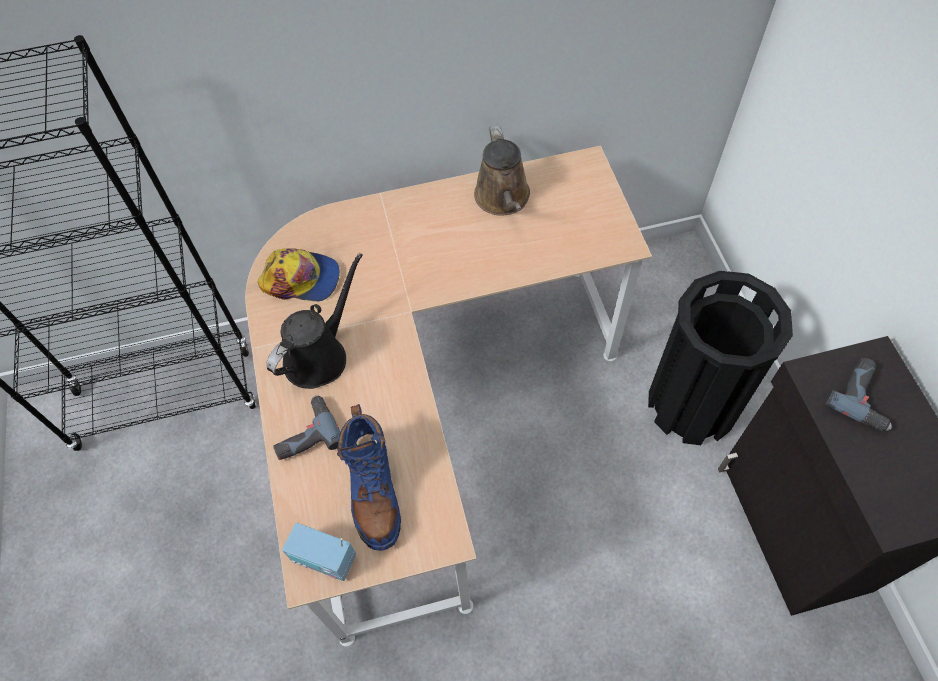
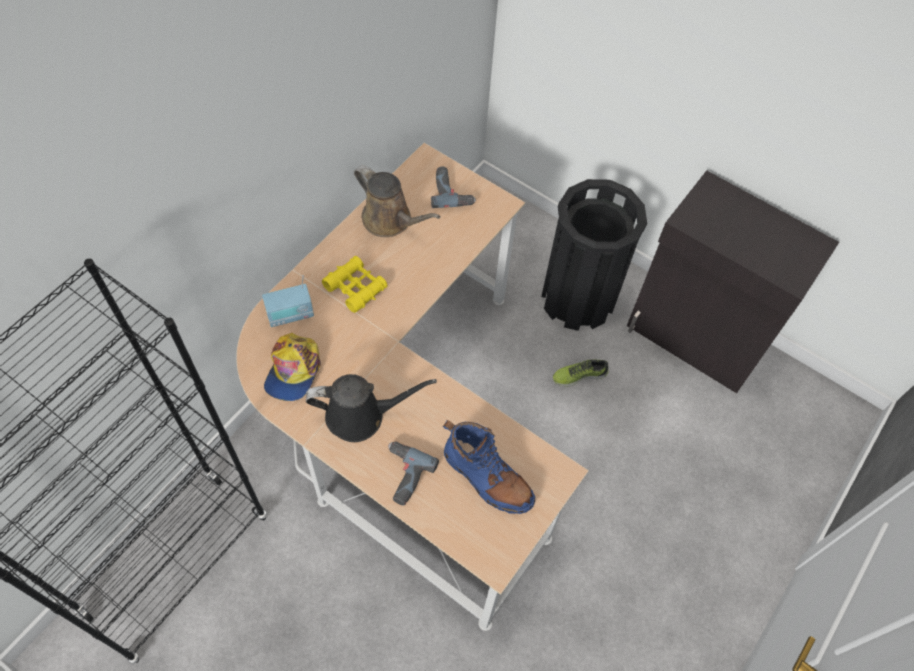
camera: 45 degrees left, 0 degrees up
cap [258,248,340,301] -> cap turned 135 degrees clockwise [264,333,321,401]
black watering can [266,253,363,389] -> black watering can turned 90 degrees clockwise [306,374,437,442]
radio [282,523,356,581] -> radio moved to [262,275,314,327]
power drill [825,358,892,431] -> power drill moved to [431,166,476,208]
none -> yellow binoculars [322,256,388,313]
none -> shoe [553,360,609,387]

